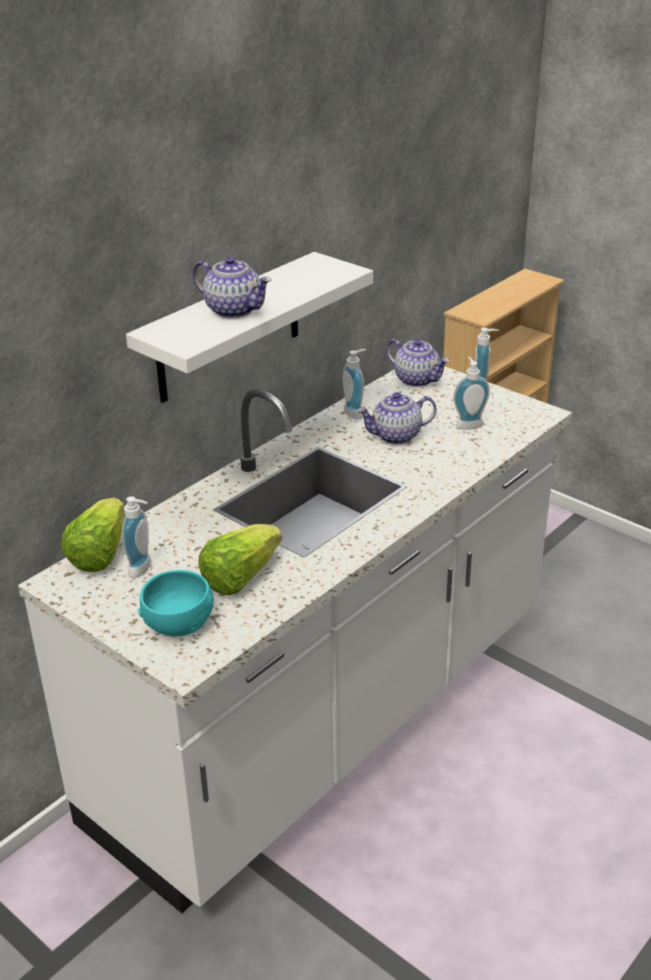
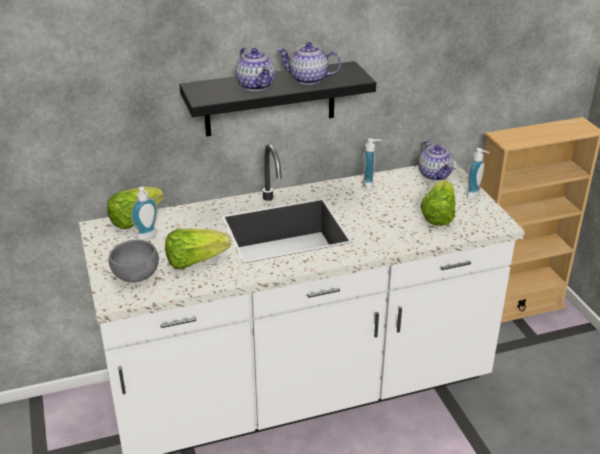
camera: 30 degrees right, 0 degrees up
white shelf [126,252,373,403] -> black shelf [179,61,376,136]
turquoise bowl [138,570,214,637] -> grey bowl [109,240,159,282]
teapot [357,392,437,444] -> teapot moved to [277,42,341,85]
soap dispenser [453,357,490,430] -> lettuce [421,180,455,226]

